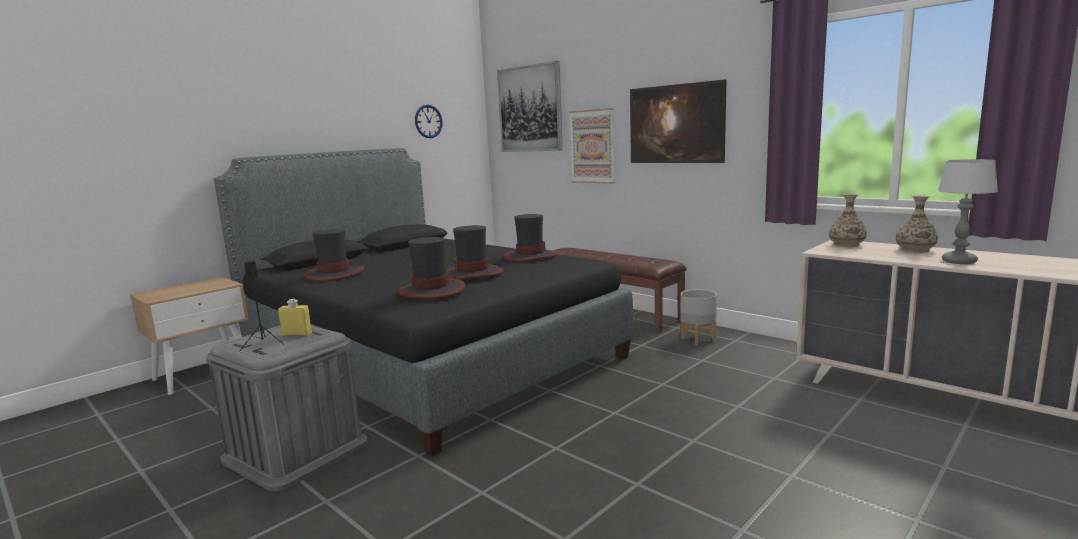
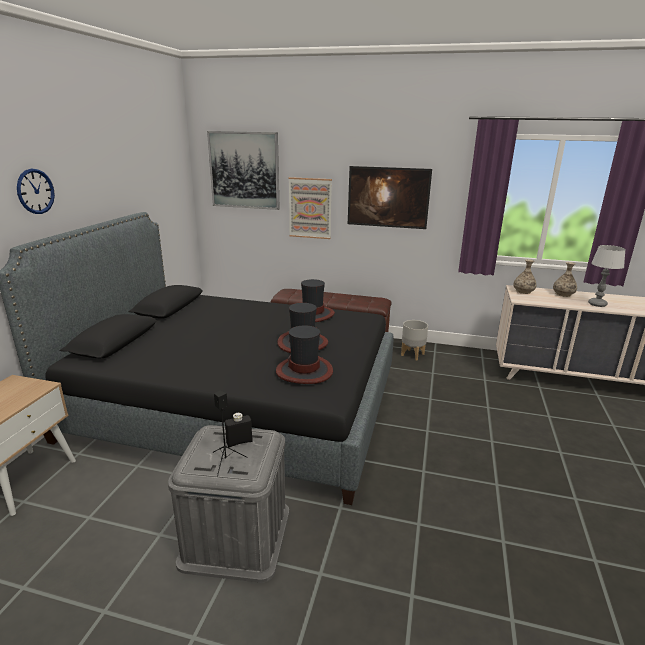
camera: 30 degrees left, 10 degrees up
yellow bottle [278,299,312,336] -> black bottle [225,413,253,447]
hat [303,229,364,282] -> none
wall clock [415,105,443,138] -> wall clock moved to [17,169,55,214]

